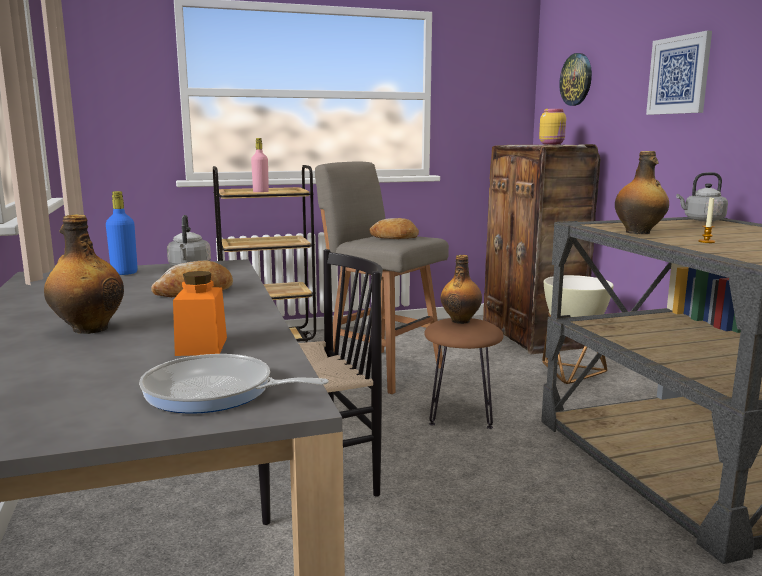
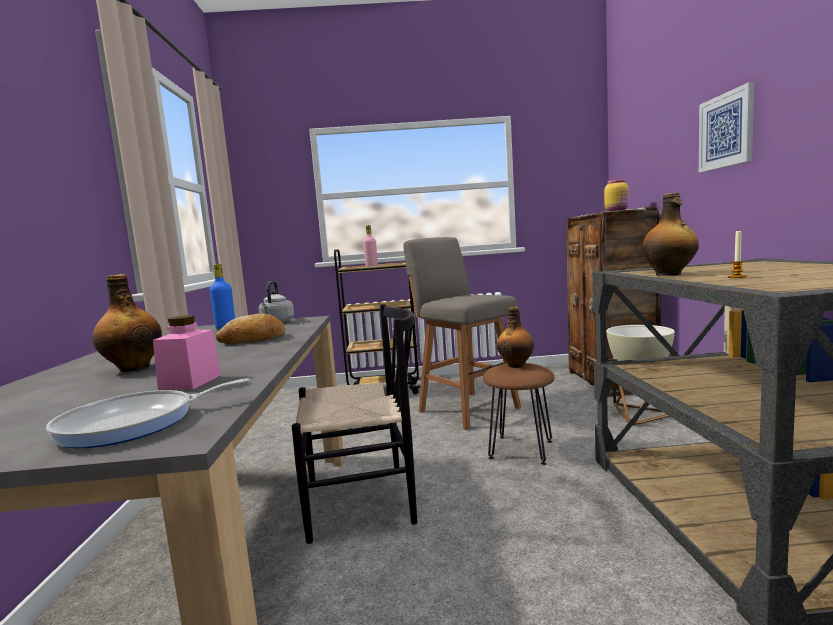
camera: 15 degrees right, 5 degrees down
frying pan [139,354,329,414] -> frying pan turned 60 degrees counterclockwise [46,378,249,448]
orange jar [173,271,227,356] -> pink jar [153,315,221,390]
bread [369,218,419,239] -> none
wall clock [559,53,592,106] -> none
grey kettle [676,172,728,221] -> none

